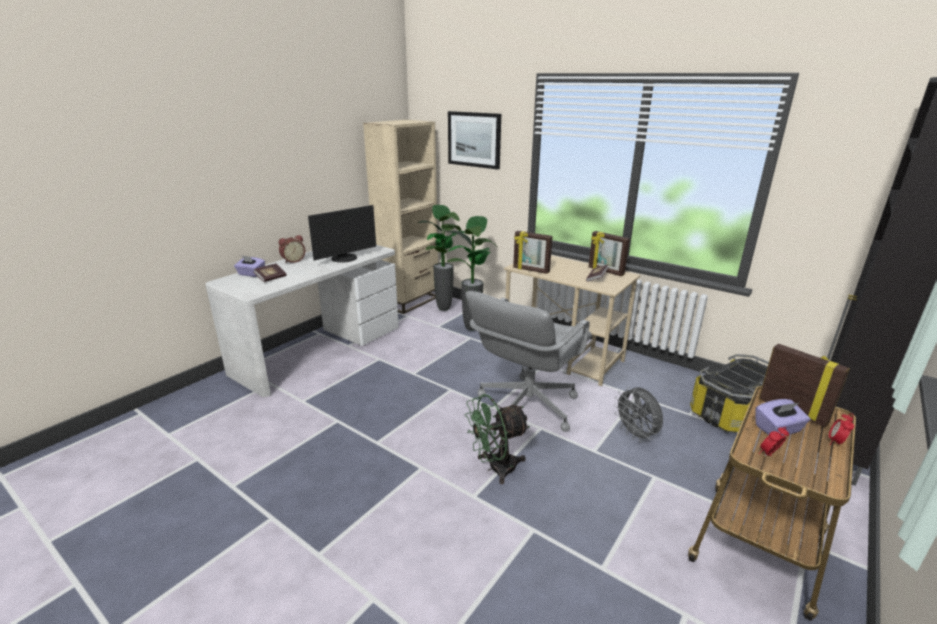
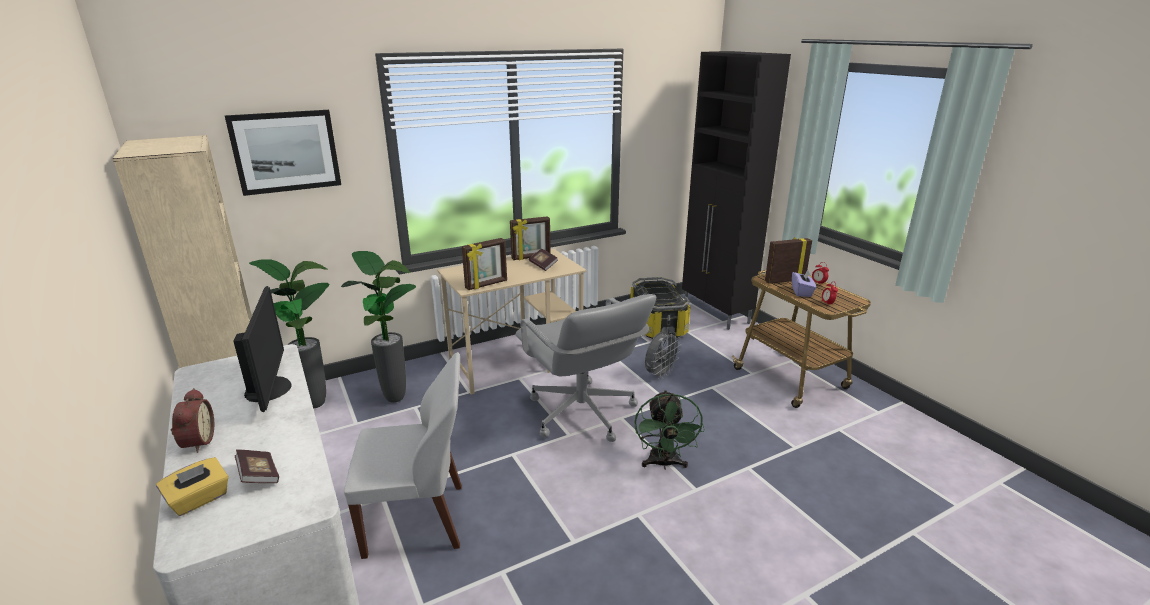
camera: 65 degrees left, 0 degrees up
purple tissue box [234,255,265,277] -> yellow tissue box [156,457,229,516]
grey fan [614,387,663,442] -> grey fan turned 45 degrees counterclockwise [645,331,681,380]
none -> white chair [344,352,462,559]

